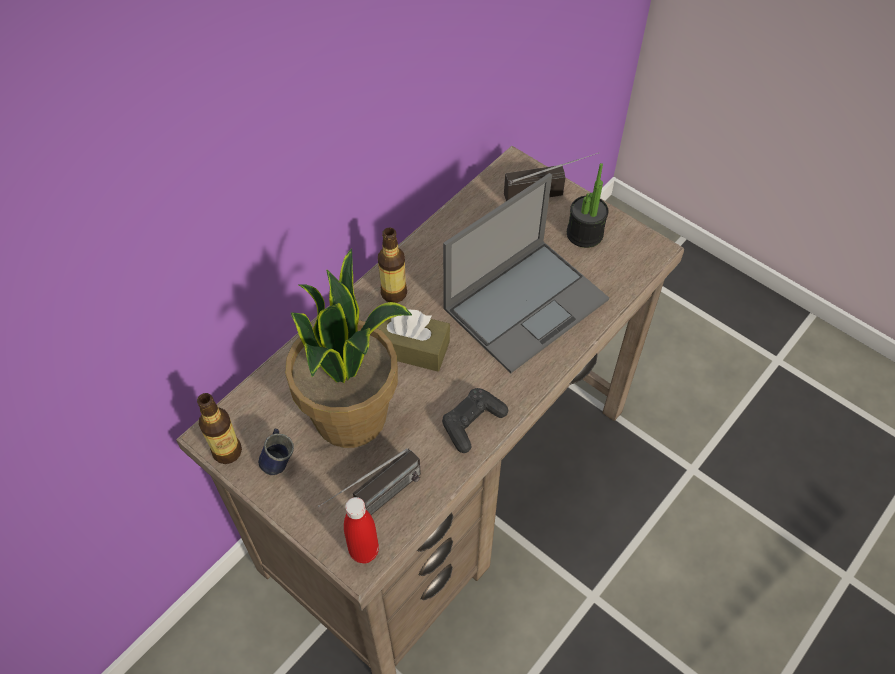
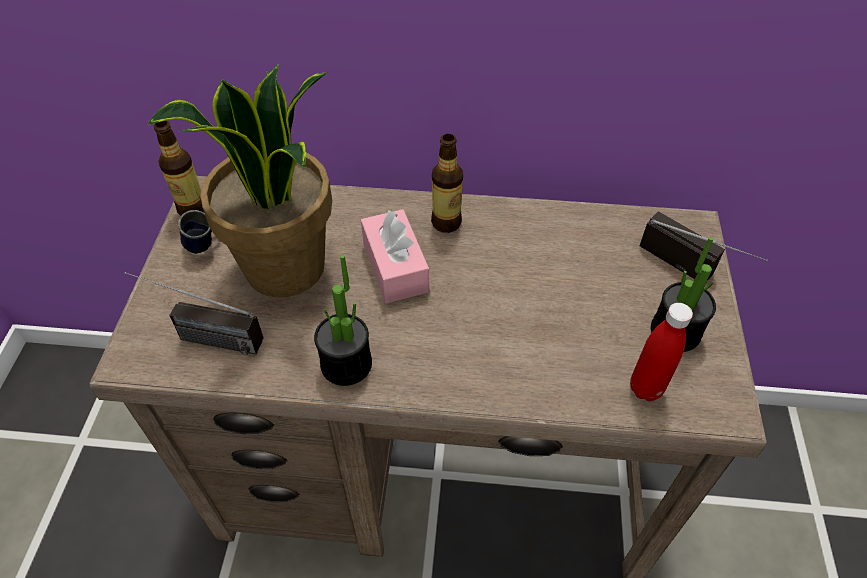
camera: 55 degrees right, 5 degrees down
red bottle [344,497,379,564] -> red bottle moved to [630,303,693,401]
brown tissue box [377,309,450,372] -> pink tissue box [361,208,429,303]
black game controller [442,388,508,453] -> potted plant [314,255,372,386]
laptop [443,173,609,373] -> none

